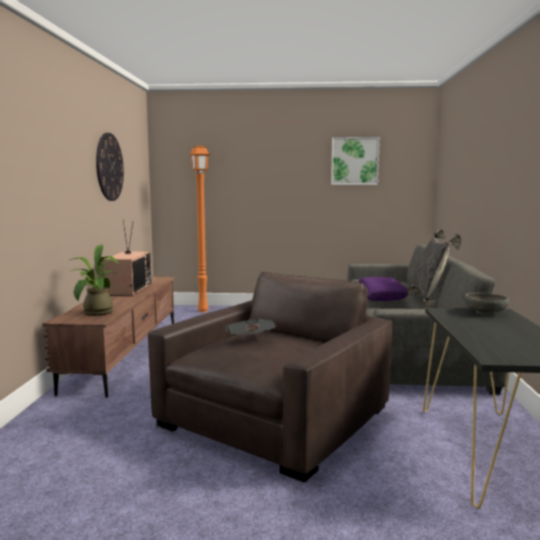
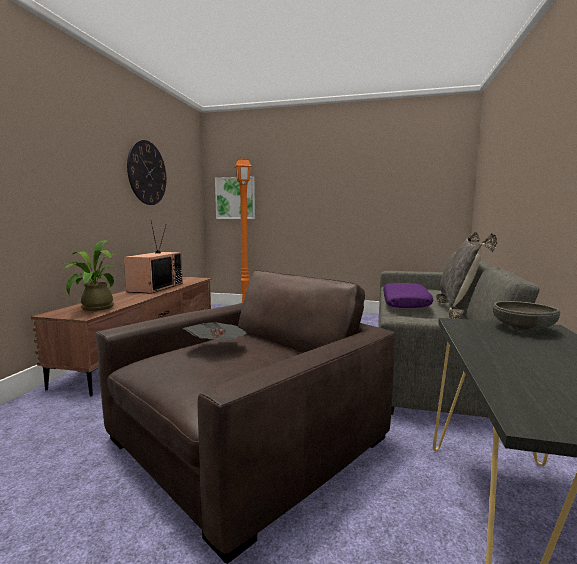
camera: 10 degrees right, 0 degrees up
picture [331,137,380,185] -> picture moved to [215,176,255,219]

